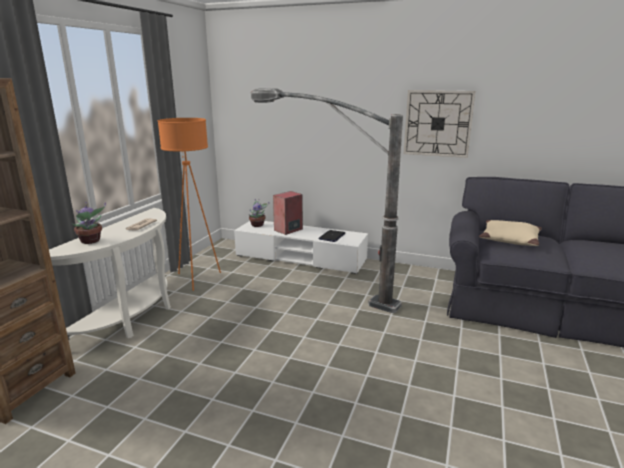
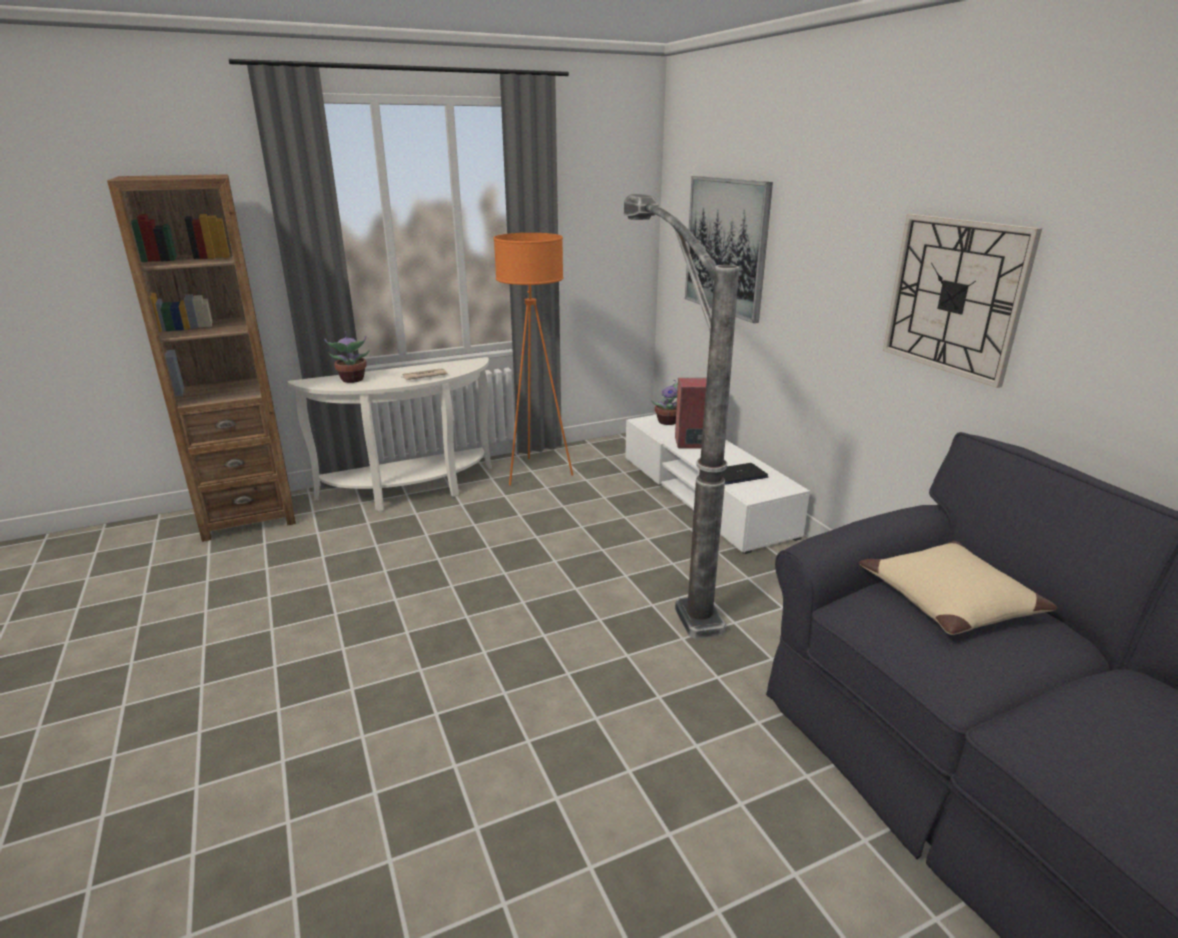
camera: 45 degrees right, 5 degrees up
none -> picture [685,176,773,323]

